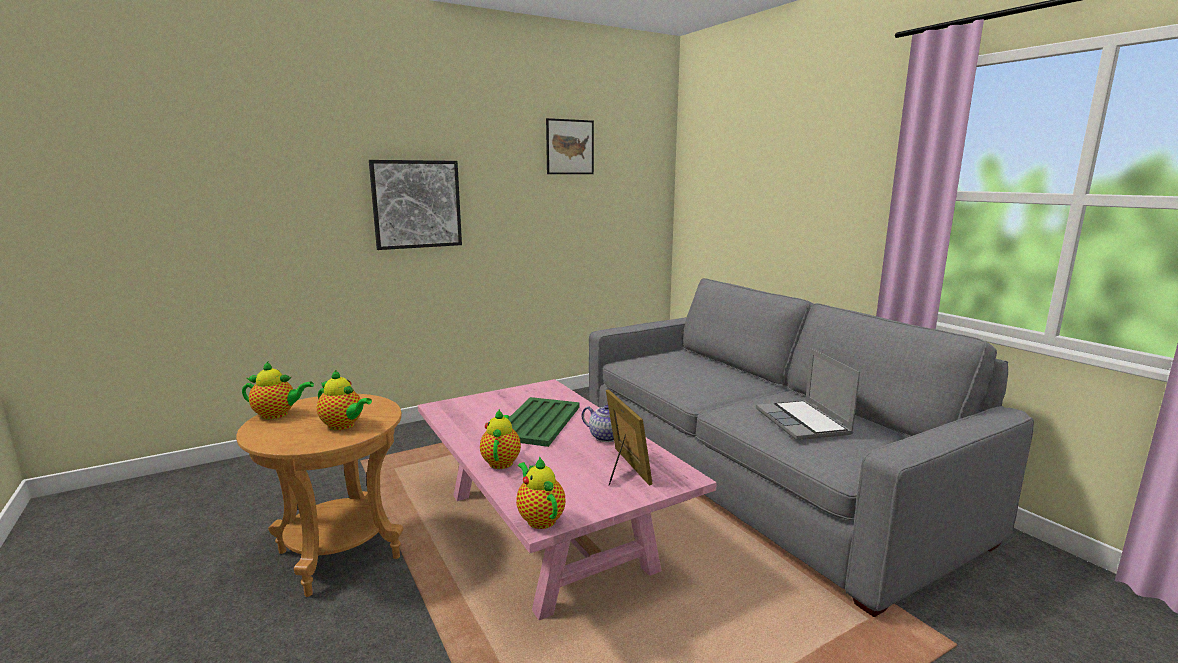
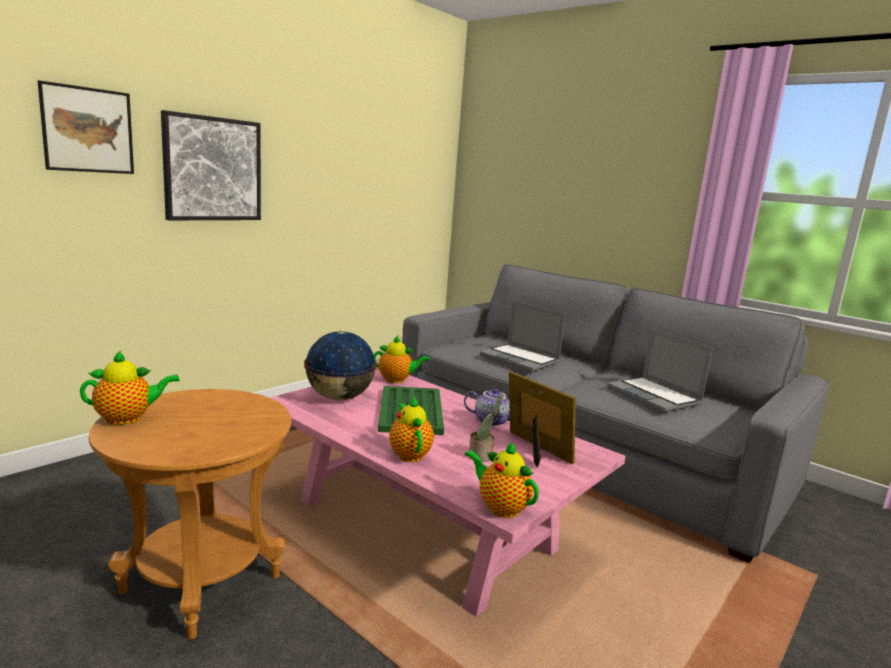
camera: 20 degrees left, 0 degrees up
teapot [317,370,372,430] -> teapot moved to [374,336,430,383]
picture [546,118,594,174] -> picture moved to [38,80,134,174]
none -> globe [304,331,377,400]
none -> potted plant [469,394,503,462]
none -> laptop [480,301,566,372]

